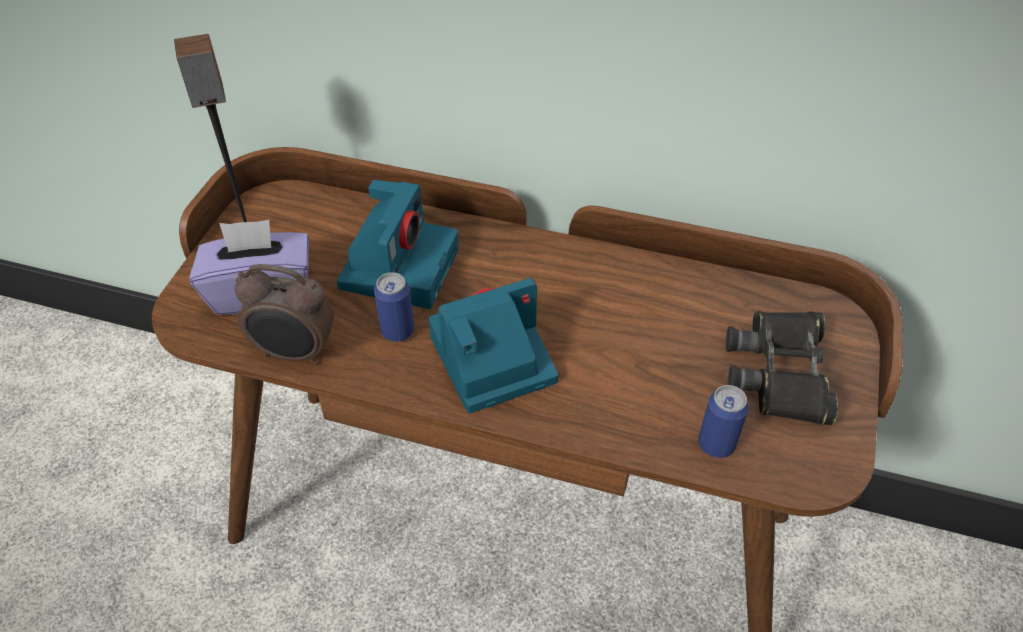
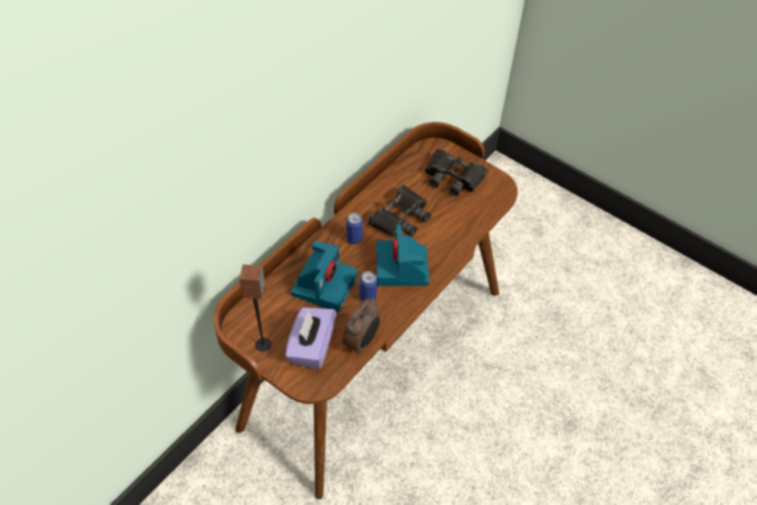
camera: 70 degrees left, 5 degrees up
camera [337,180,459,309] -> camera turned 75 degrees clockwise [291,241,357,313]
can [698,385,749,458] -> can moved to [346,213,363,244]
none -> black binoculars [368,185,431,237]

